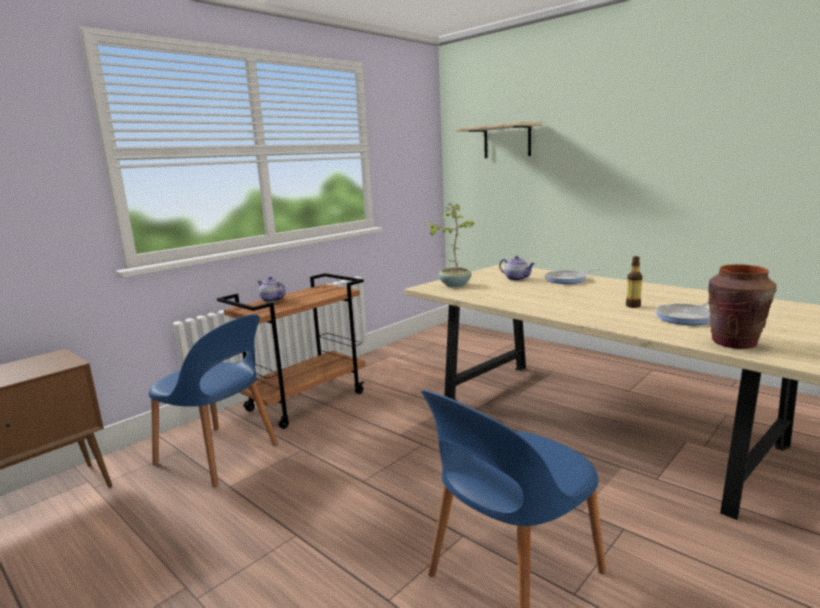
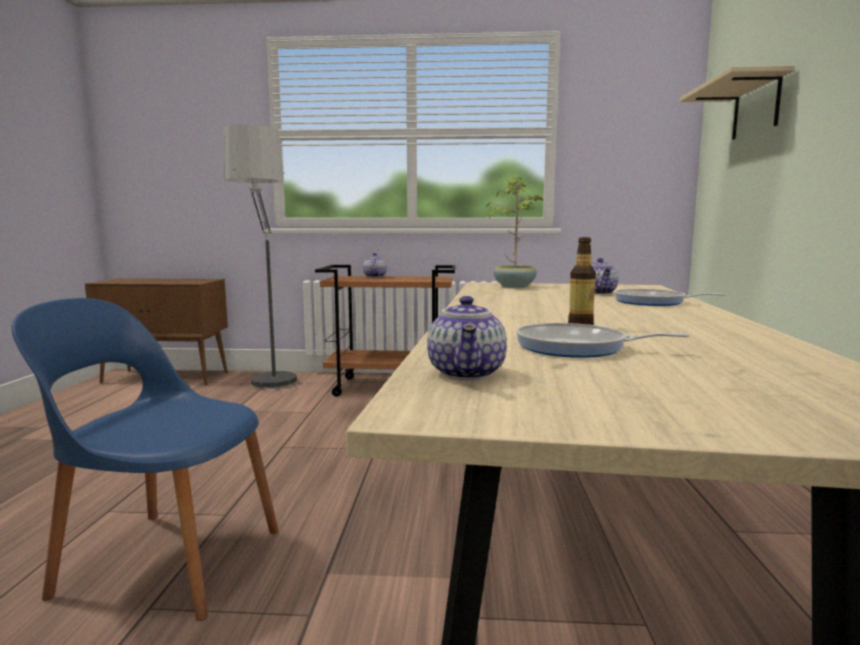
camera: 50 degrees right, 5 degrees down
blue chair [149,315,278,487] -> floor lamp [224,125,305,390]
brown vase [708,264,777,349] -> teapot [427,296,507,380]

